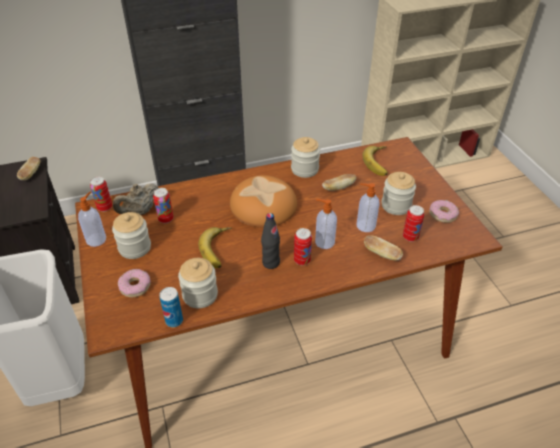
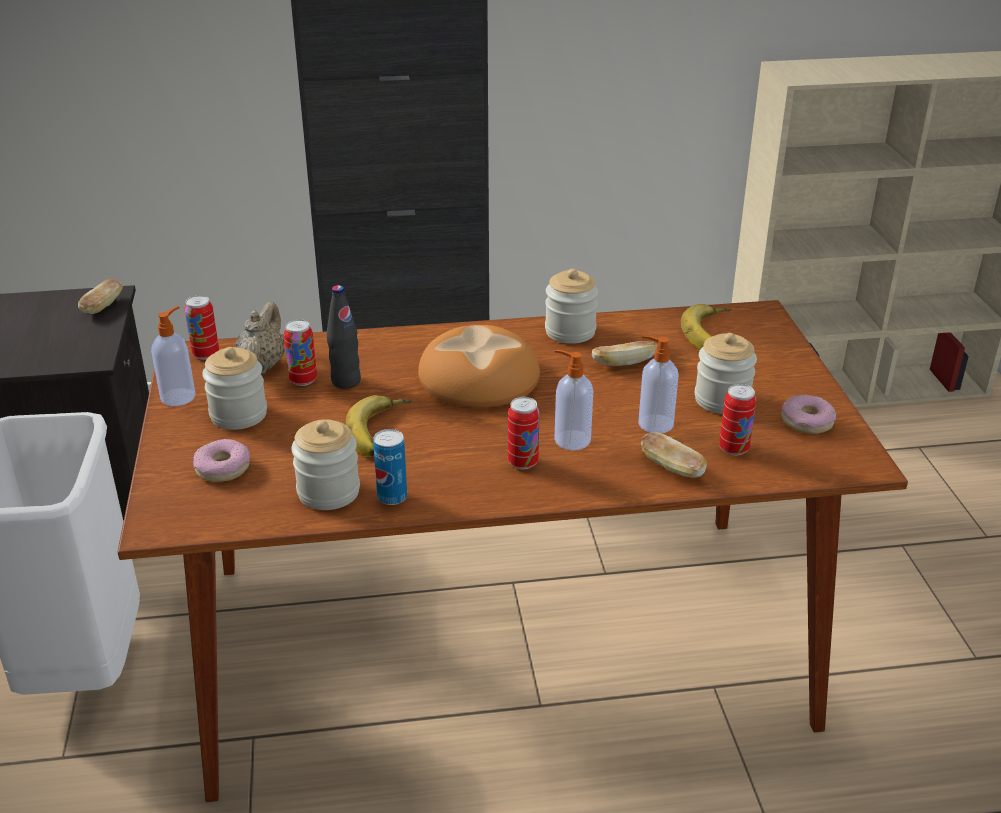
camera: 10 degrees right, 10 degrees down
beige teapot [113,183,158,215] -> beige teapot turned 135 degrees clockwise [235,302,285,374]
can [159,287,183,327] -> can moved to [373,429,407,505]
black bottle [261,213,280,269] -> black bottle moved to [327,285,361,389]

